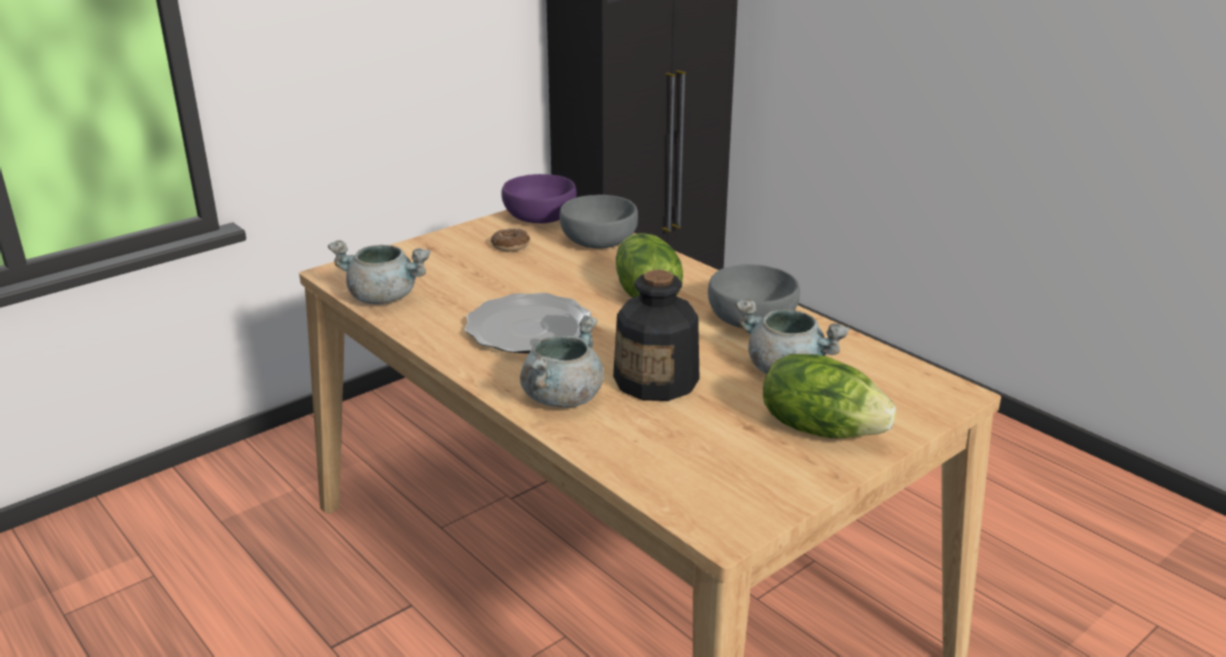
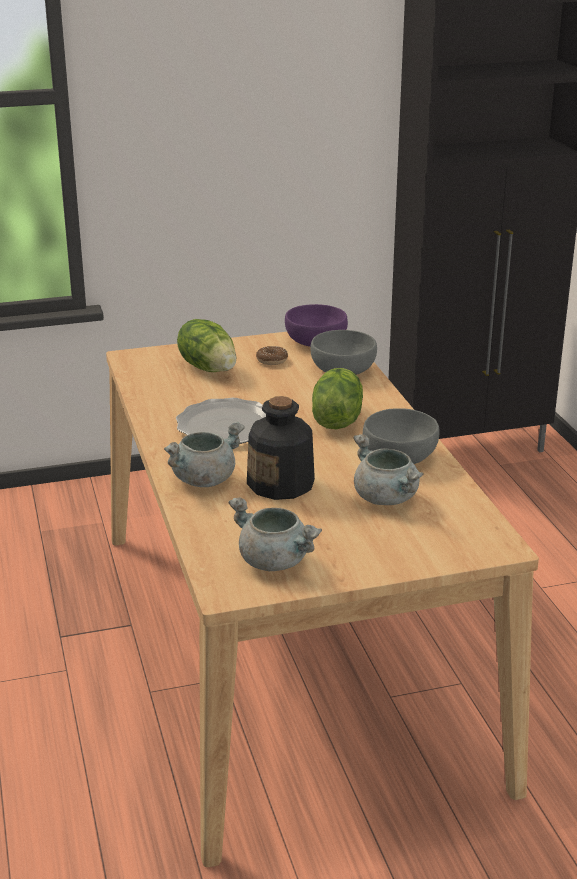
camera: 25 degrees right, 0 degrees up
grey cooking pot [328,240,431,304] -> grey cooking pot moved to [228,498,322,571]
lettuce [763,354,896,438] -> lettuce moved to [177,319,236,372]

